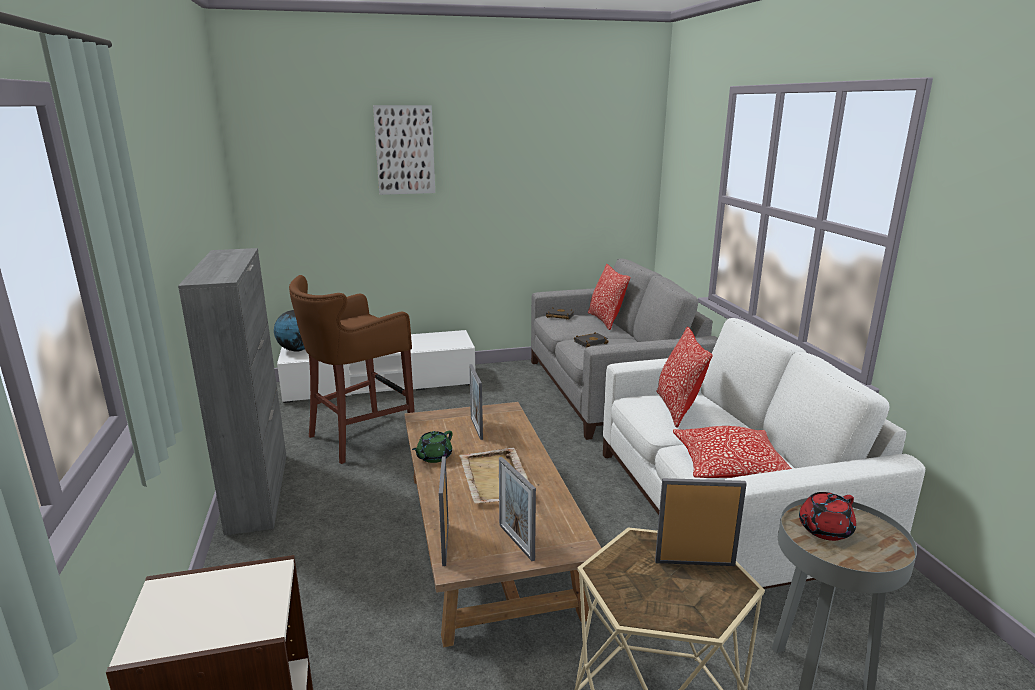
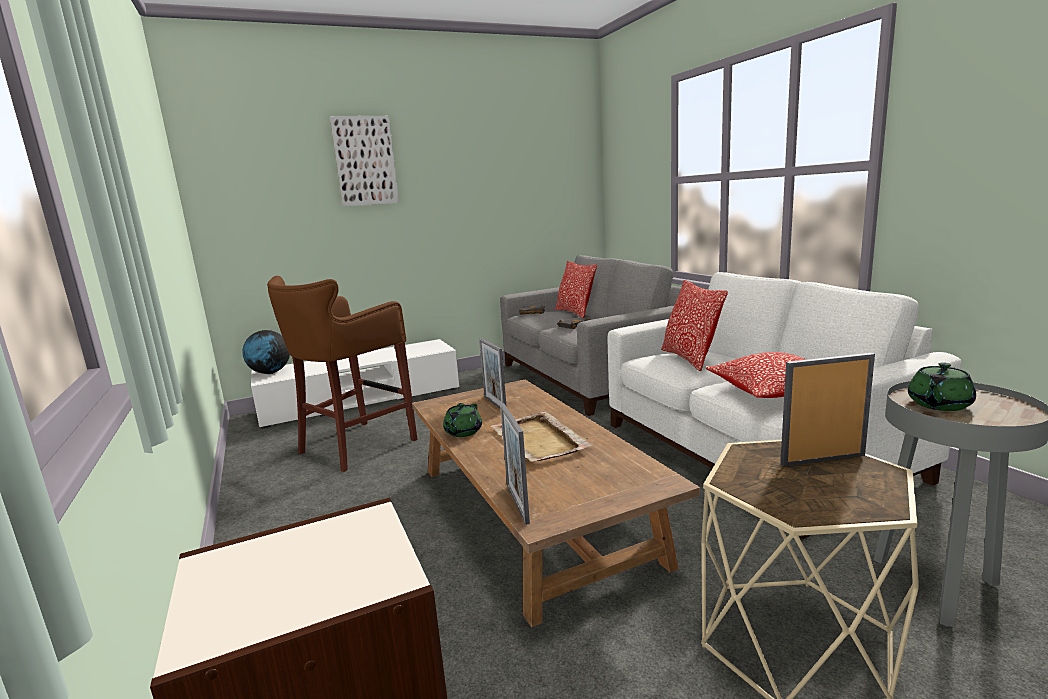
camera: 10 degrees left, 5 degrees down
grey cabinet [178,248,286,535] -> none
picture frame [499,457,536,561] -> none
red teapot [799,492,856,541] -> green teapot [908,362,976,411]

